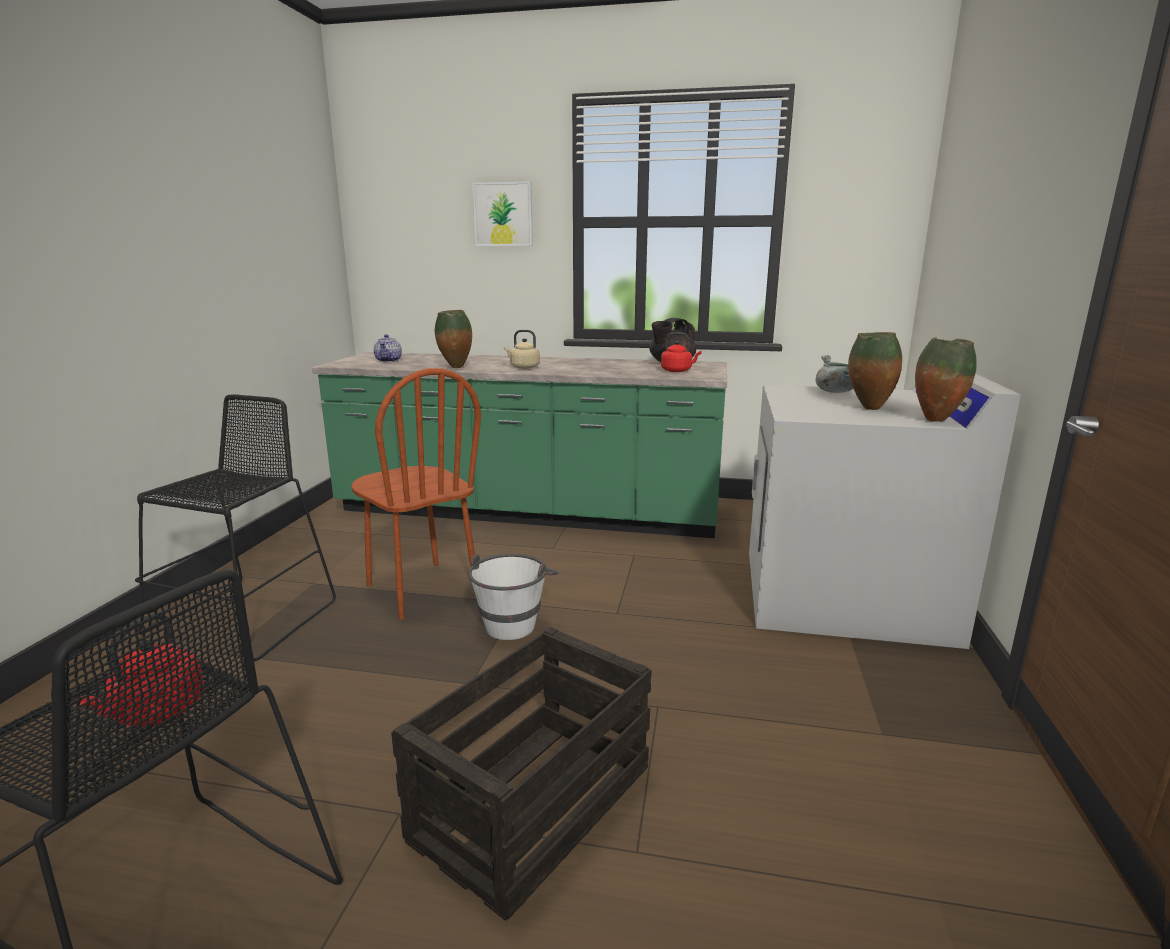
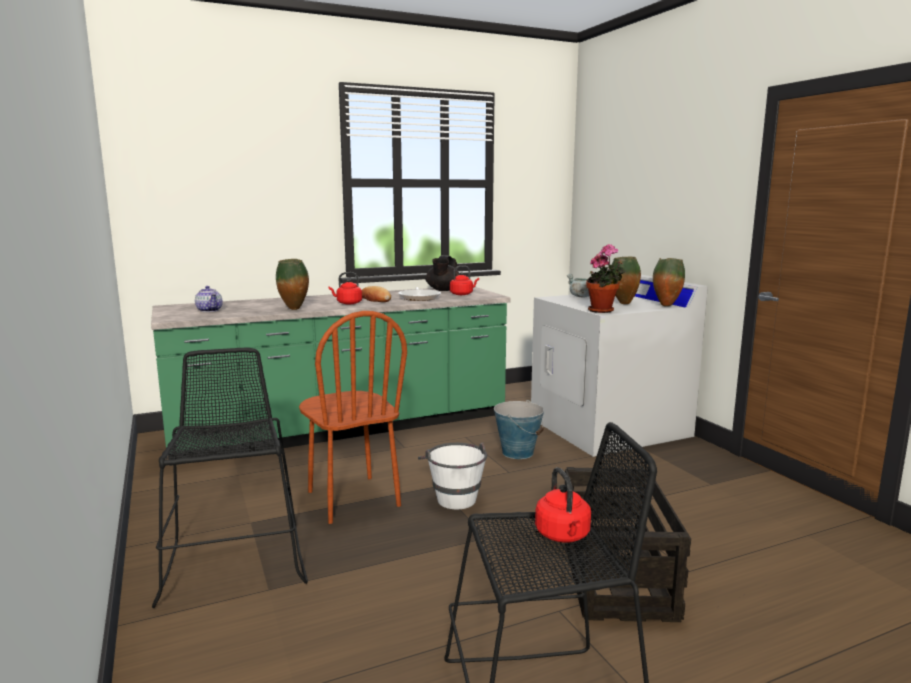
camera: 35 degrees left, 5 degrees down
brown chair [351,368,481,620] -> brown chair turned 45 degrees clockwise [299,311,407,524]
picture [472,182,533,246] -> none
beige kettle [504,330,540,369] -> red kettle [329,272,362,304]
none -> bread [362,286,391,302]
none -> frying pan [398,287,441,301]
none -> bucket [494,400,544,459]
none -> potted plant [586,244,626,313]

